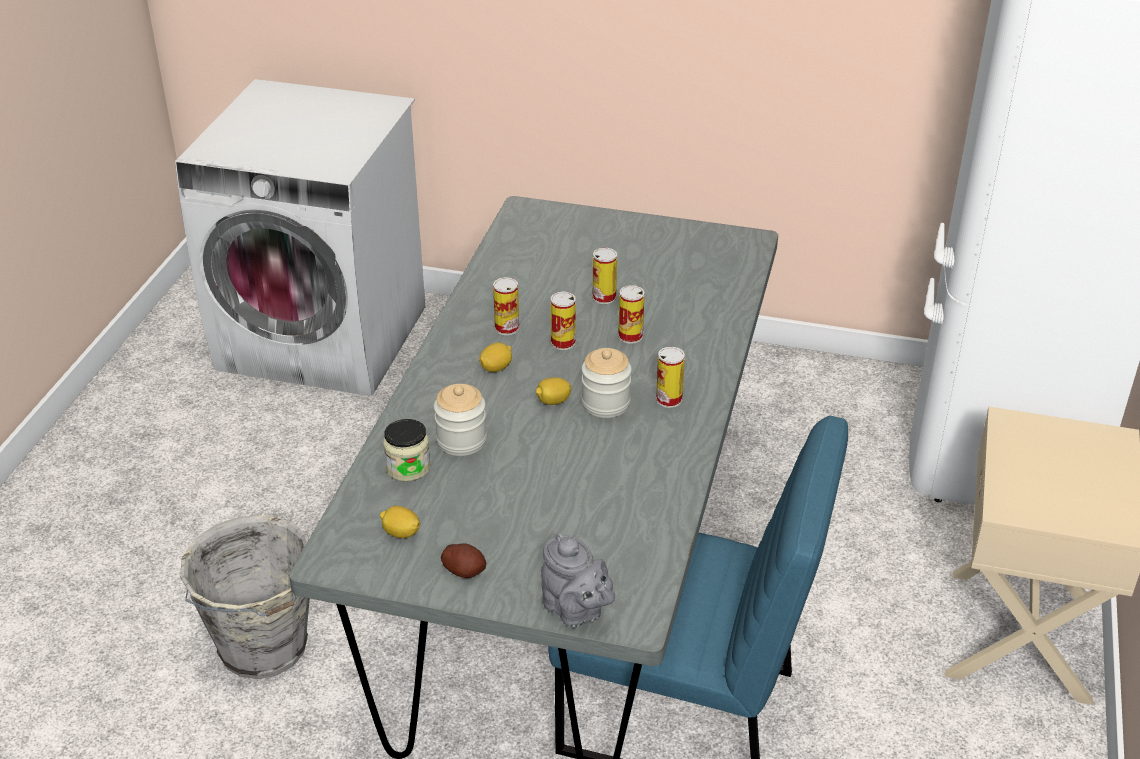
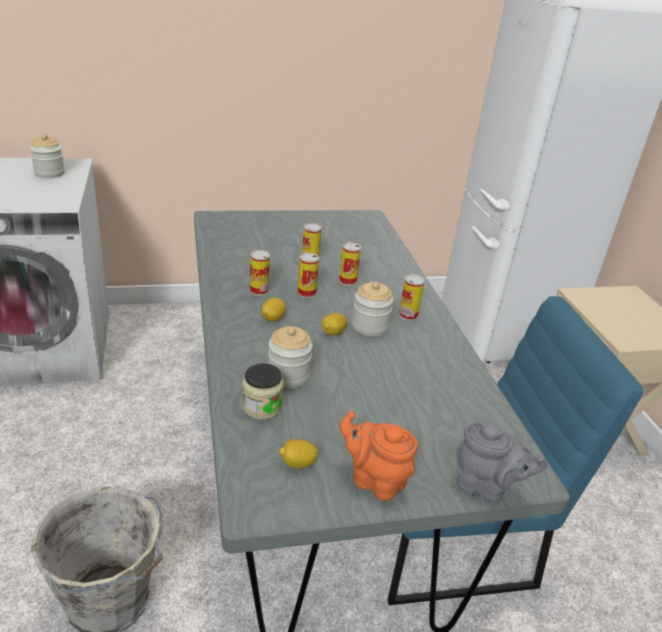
camera: 30 degrees left, 5 degrees down
potato [441,544,486,578] -> orange teapot [340,411,417,501]
none -> jar [30,134,65,178]

